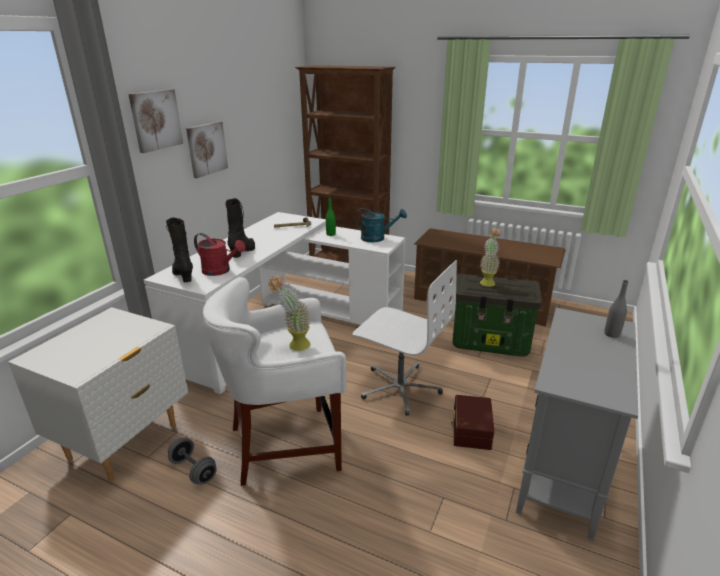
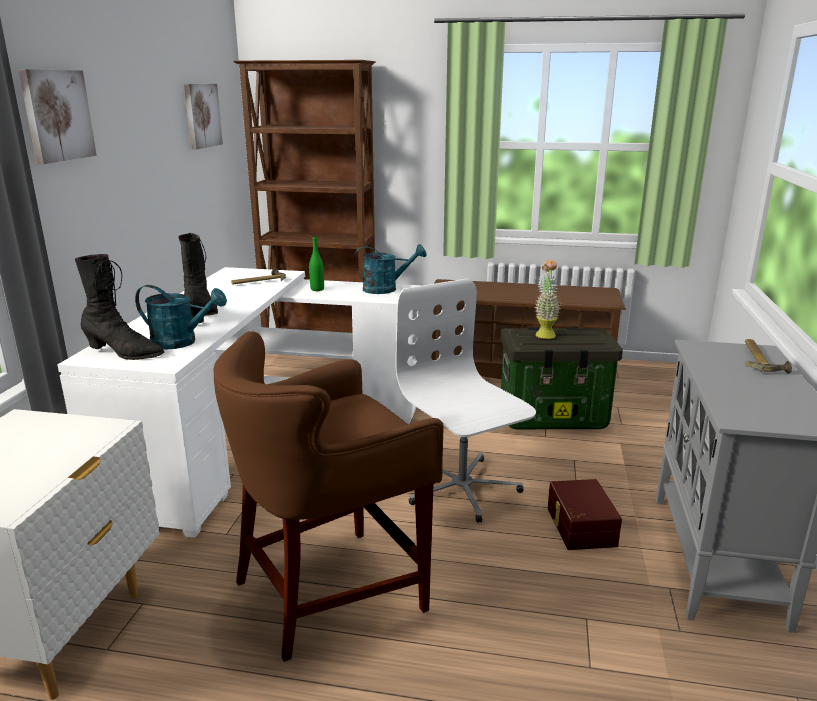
camera: 15 degrees left, 5 degrees down
black boot [166,217,193,282] -> black boot turned 150 degrees clockwise [75,254,164,360]
grey dumbbell [168,438,217,485] -> none
picture [186,121,228,178] -> picture moved to [184,84,223,150]
red watering can [194,233,246,276] -> turquoise watering can [135,285,227,350]
white stool [203,277,347,486] -> brown stool [213,331,444,662]
potted plant [268,275,311,351] -> none
white office chair [352,260,457,416] -> white office chair turned 135 degrees counterclockwise [395,278,536,523]
grey bottle [604,280,628,338] -> hammer [745,339,792,374]

